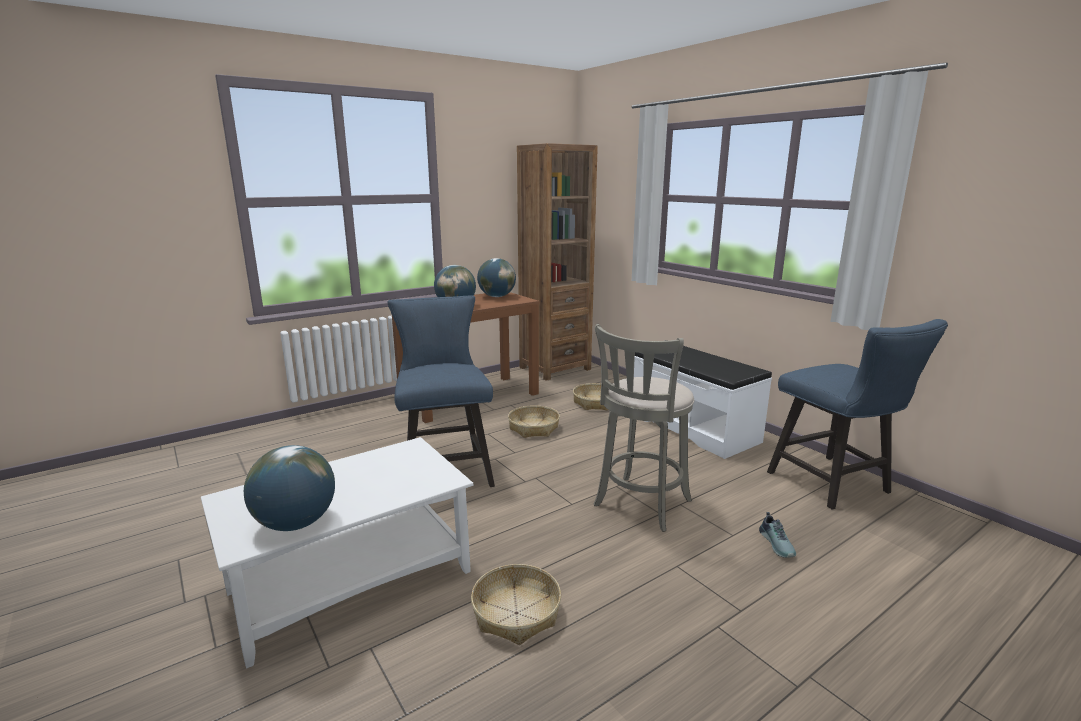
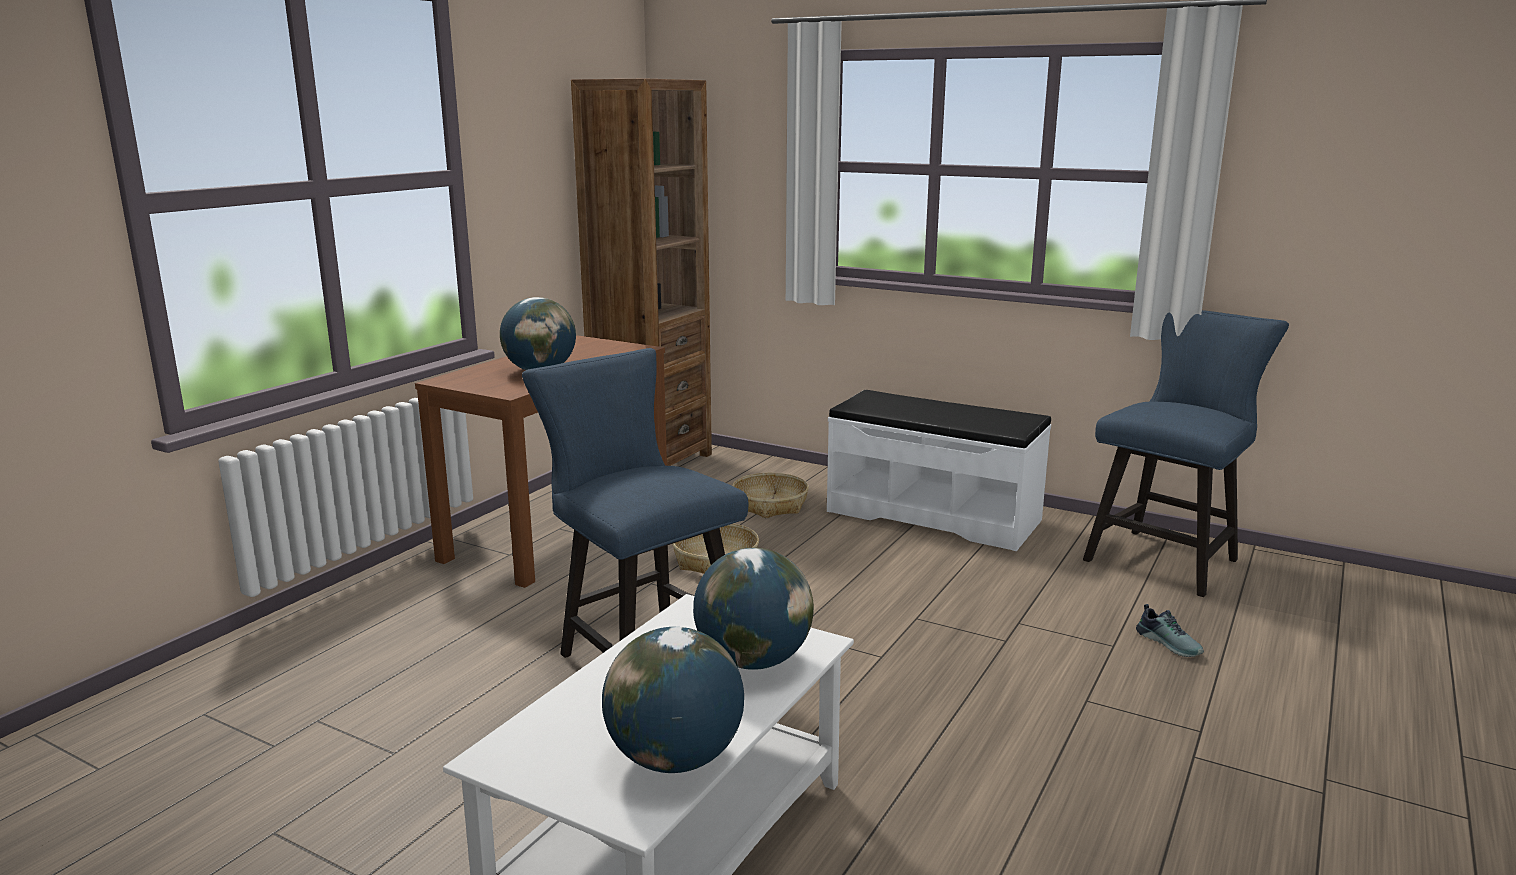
camera: 25 degrees left, 0 degrees up
basket [471,564,561,645] -> none
globe [477,258,516,297] -> globe moved to [693,547,814,670]
grey stool [594,324,694,532] -> none
blue chair [767,319,948,510] -> blue chair turned 90 degrees counterclockwise [1083,310,1289,597]

